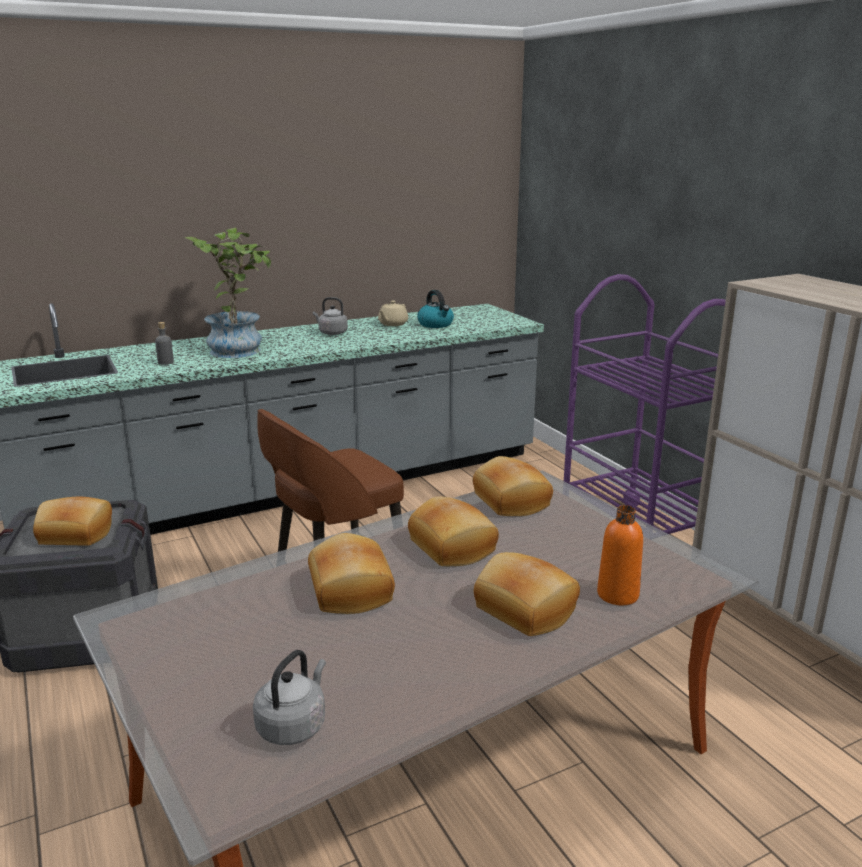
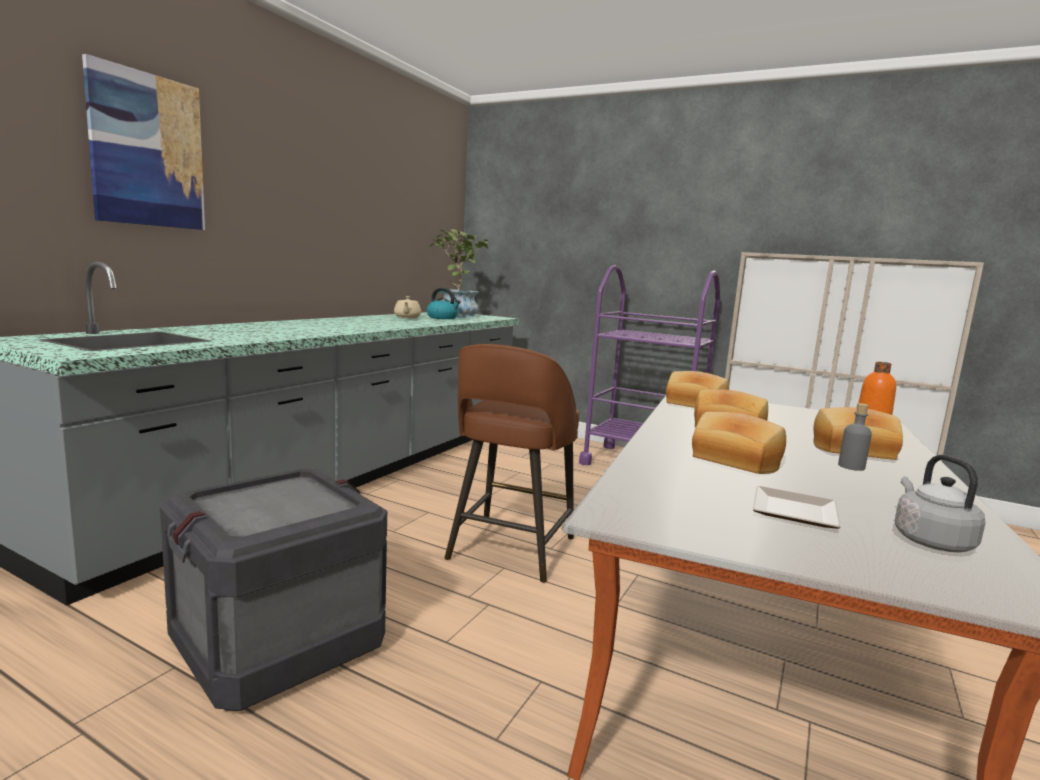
camera: 35 degrees left, 10 degrees down
bread [33,496,112,546] -> none
grey bottle [155,322,174,365] -> grey bottle moved to [838,403,872,471]
potted plant [185,227,271,358] -> potted plant moved to [429,229,489,317]
grey kettle [313,297,348,335] -> none
none -> picture [82,54,205,230]
none -> plate [753,486,841,529]

